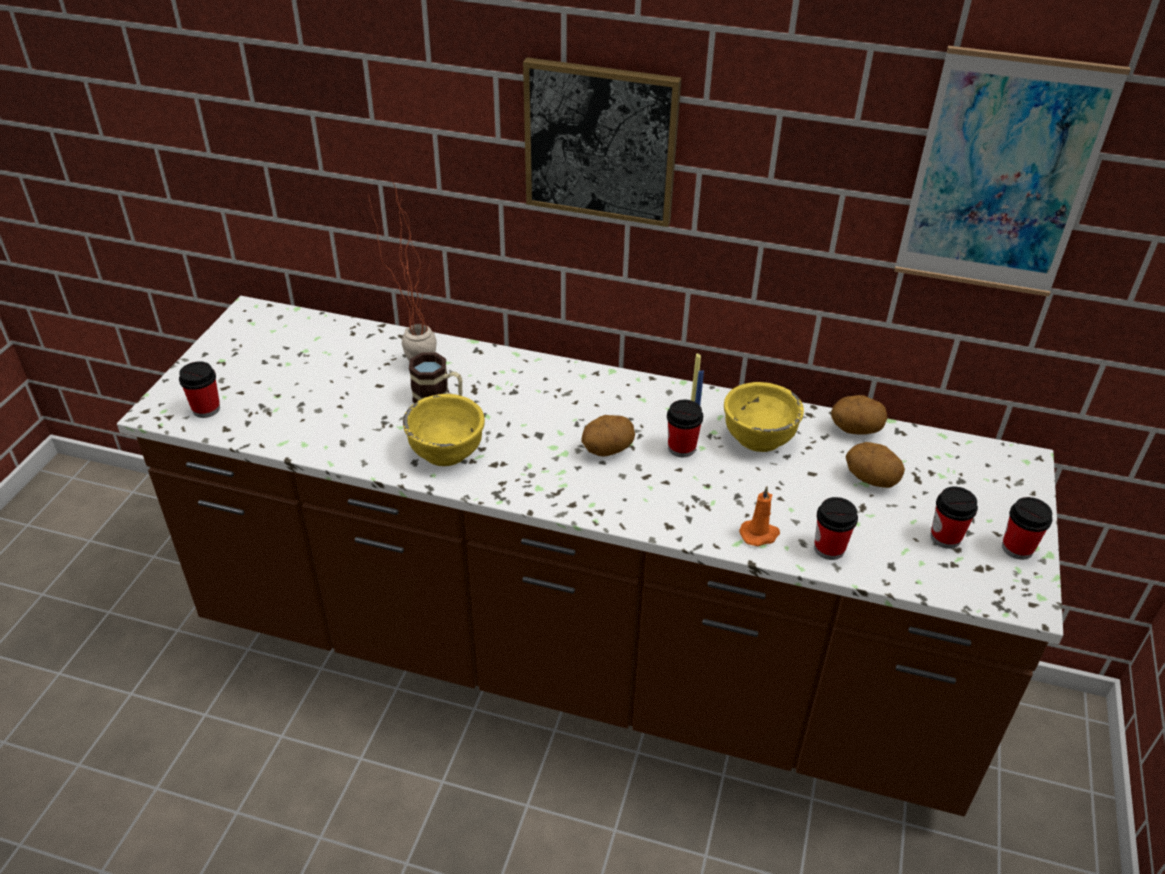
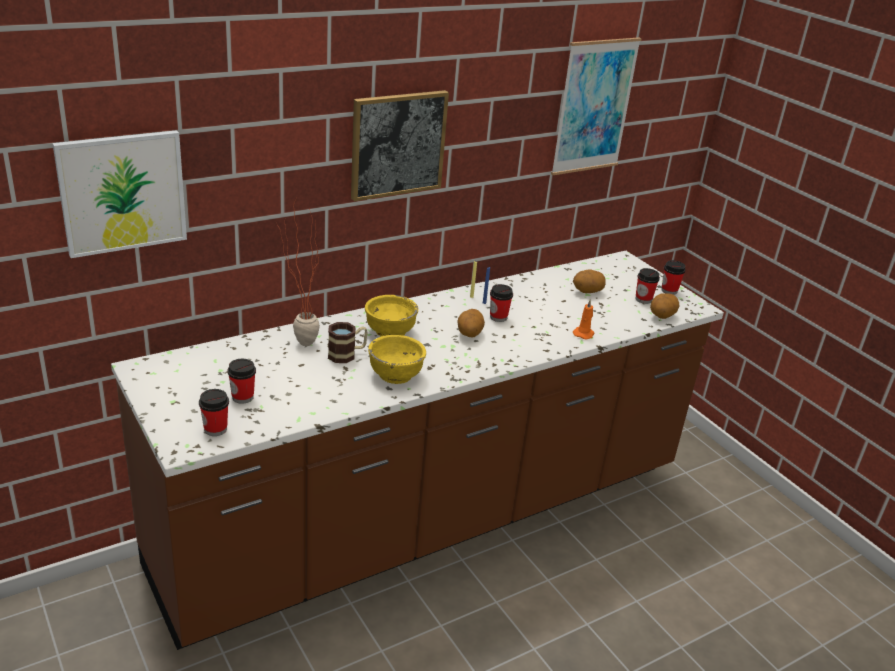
camera: 50 degrees left, 10 degrees down
yellow bowl [724,382,804,452] -> yellow bowl moved to [365,295,418,336]
cup [814,497,858,560] -> cup moved to [228,359,256,404]
potato [831,395,888,435] -> potato moved to [650,293,679,319]
none -> picture [53,130,187,258]

